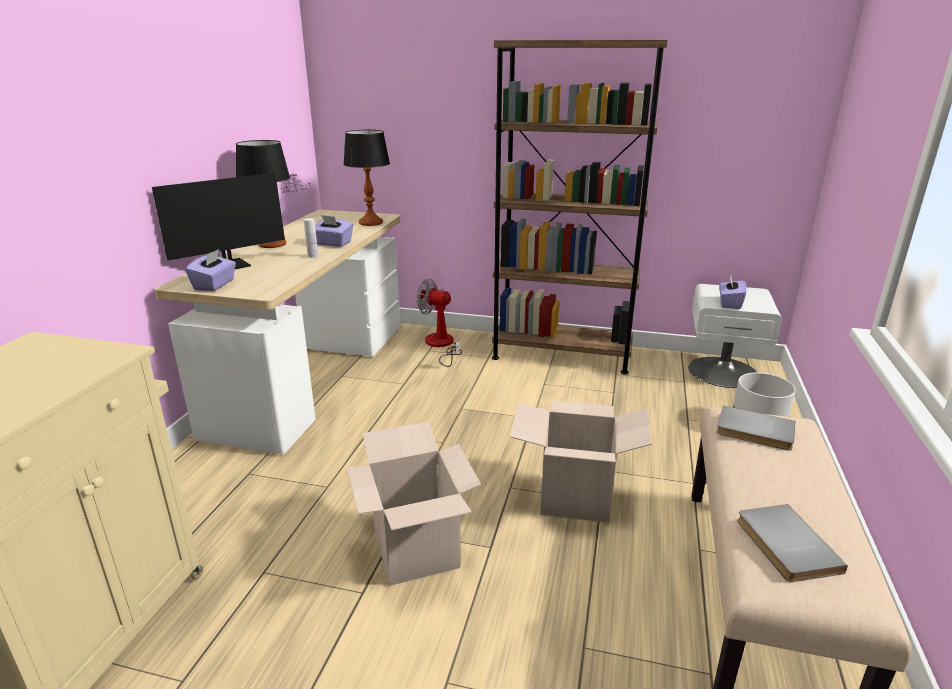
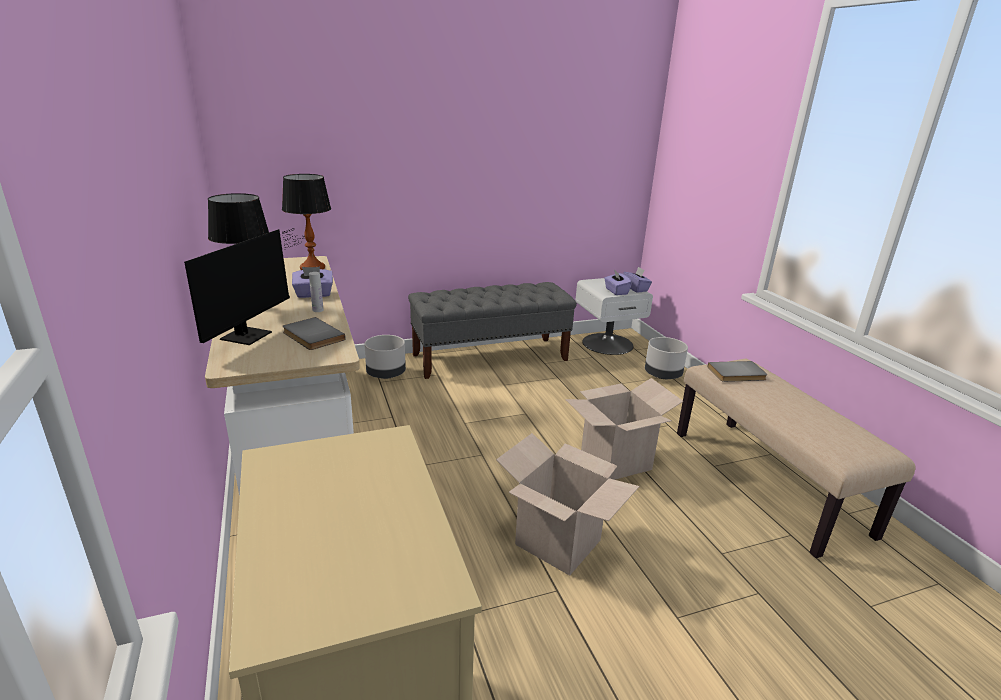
camera: 35 degrees left, 0 degrees up
purple tissue box [185,249,236,291] -> purple tissue box moved to [623,267,652,293]
fan [417,279,462,367] -> grey planter [364,335,406,379]
brown bookcase [492,40,668,375] -> grey bench [408,282,577,379]
grey book [737,504,848,582] -> grey book moved to [283,317,346,350]

